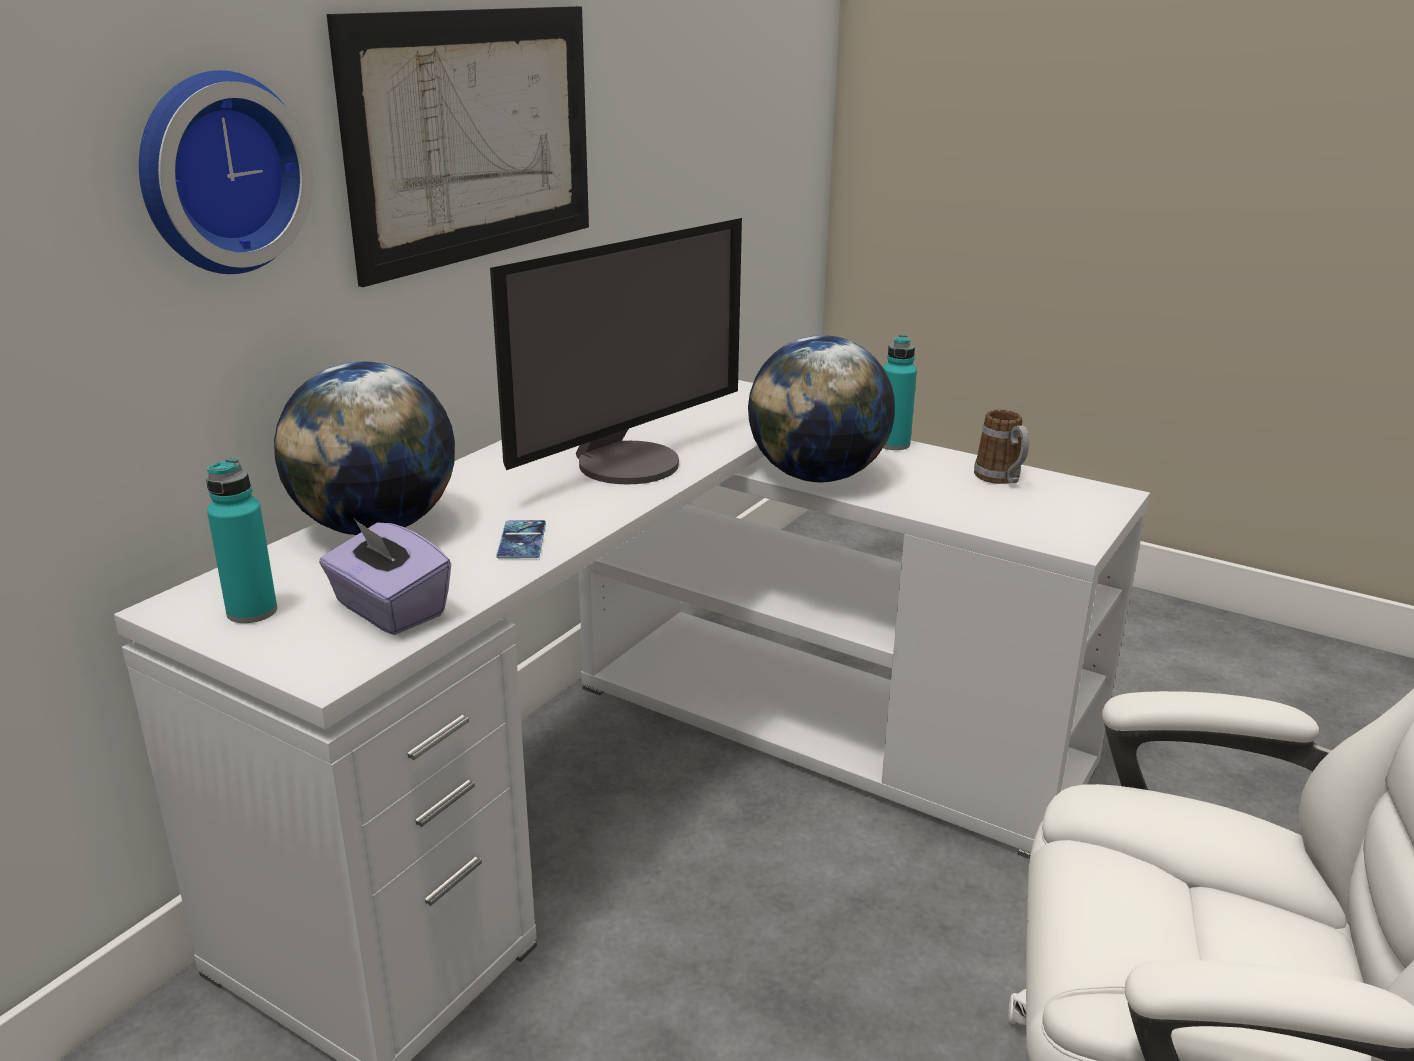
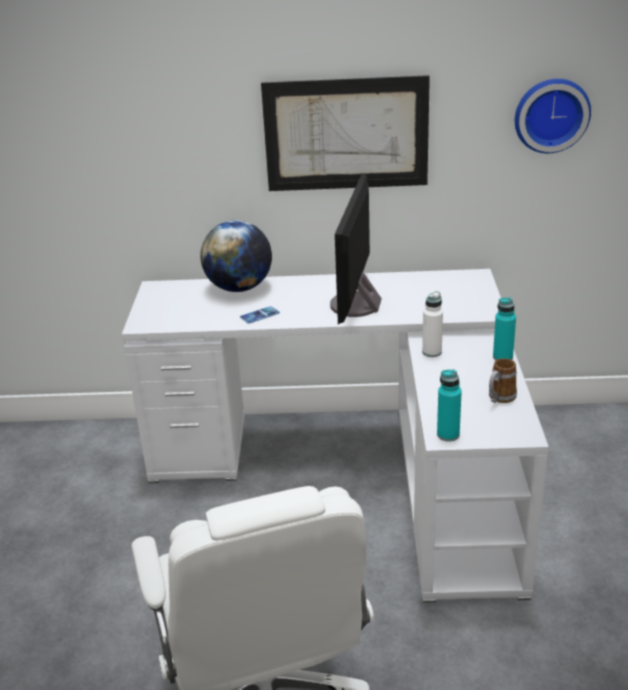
camera: 60 degrees right, 5 degrees up
wall clock [139,70,313,274] -> wall clock moved to [515,79,591,153]
turquoise bottle [206,458,277,623] -> turquoise bottle moved to [437,369,462,442]
purple tissue box [319,519,451,635] -> none
monitor [490,218,742,484] -> monitor turned 90 degrees clockwise [330,173,382,324]
globe [748,335,895,482] -> white bottle [422,291,443,357]

